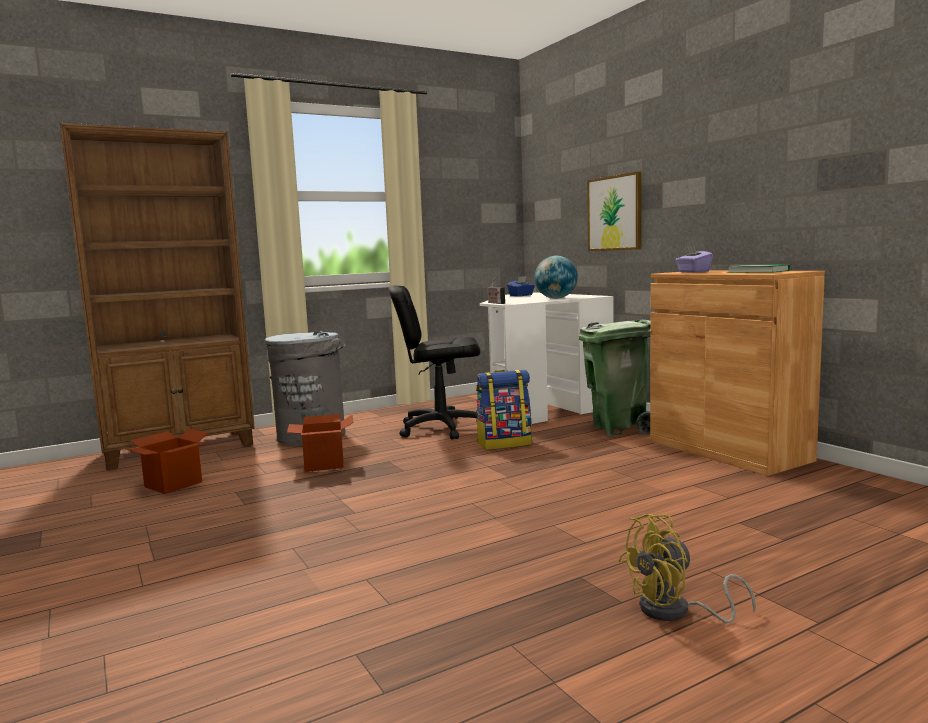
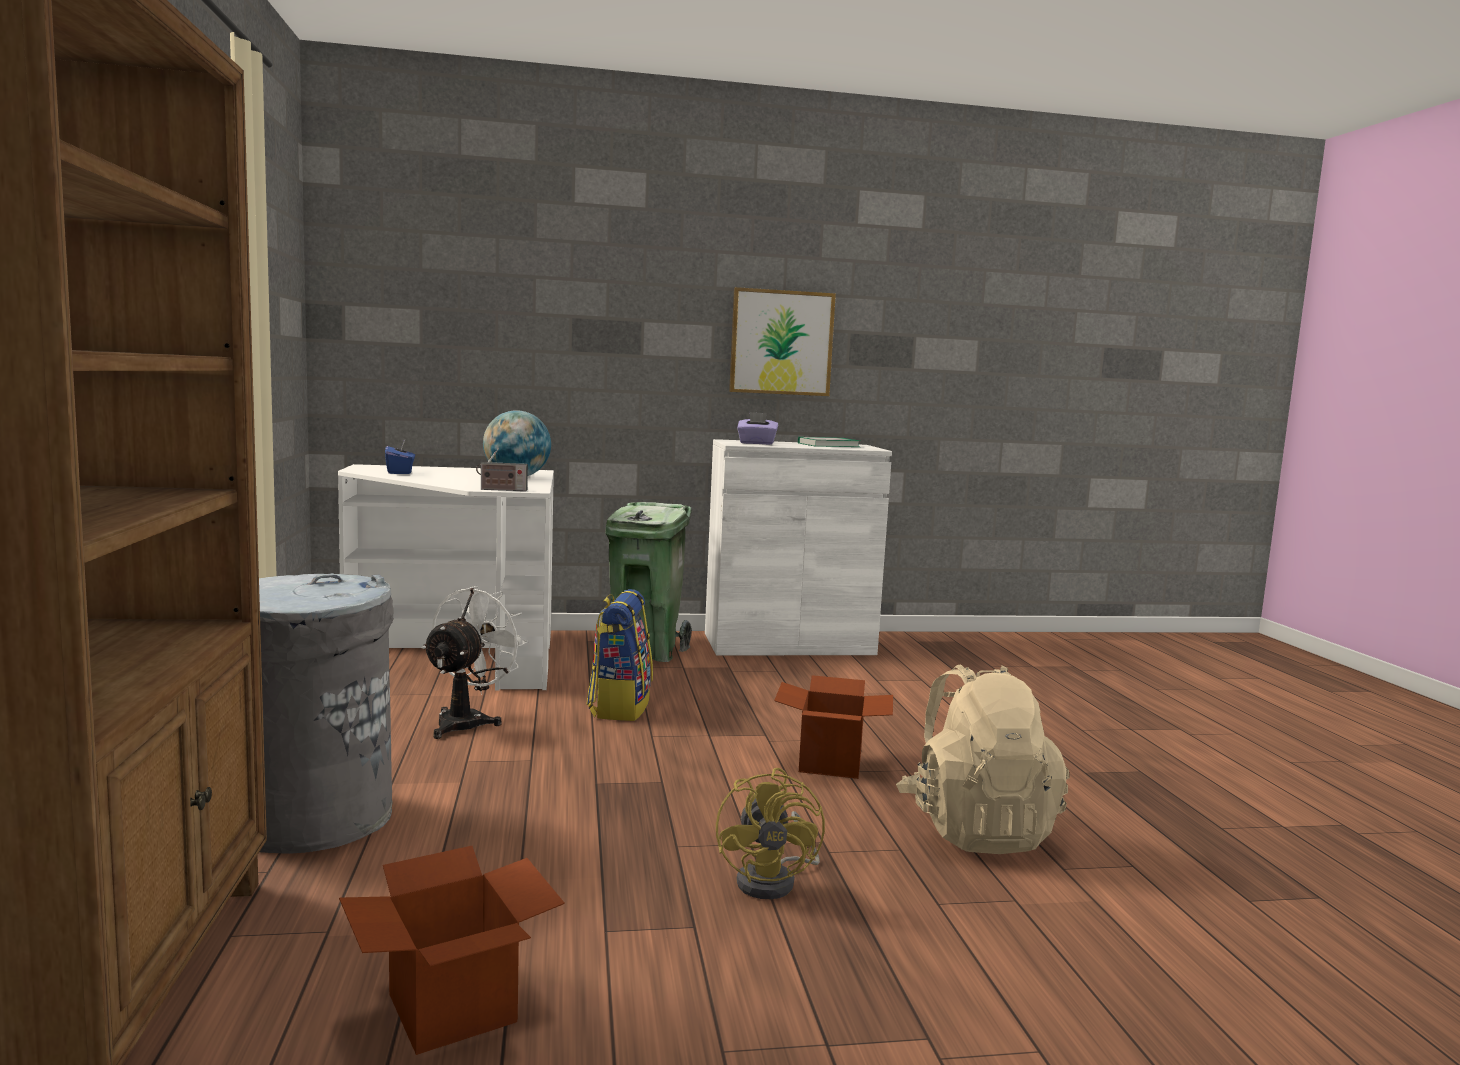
camera: 70 degrees left, 0 degrees up
cardboard box [287,414,353,472] -> cardboard box moved to [774,675,893,779]
black office chair [389,285,481,440] -> white fan [422,586,528,739]
picture [587,171,642,251] -> picture moved to [729,287,836,396]
yellow fan [619,514,756,623] -> yellow fan moved to [716,768,825,899]
brown cabinet [650,271,825,476] -> white cabinet [705,439,892,655]
none -> beige backpack [896,665,1069,854]

